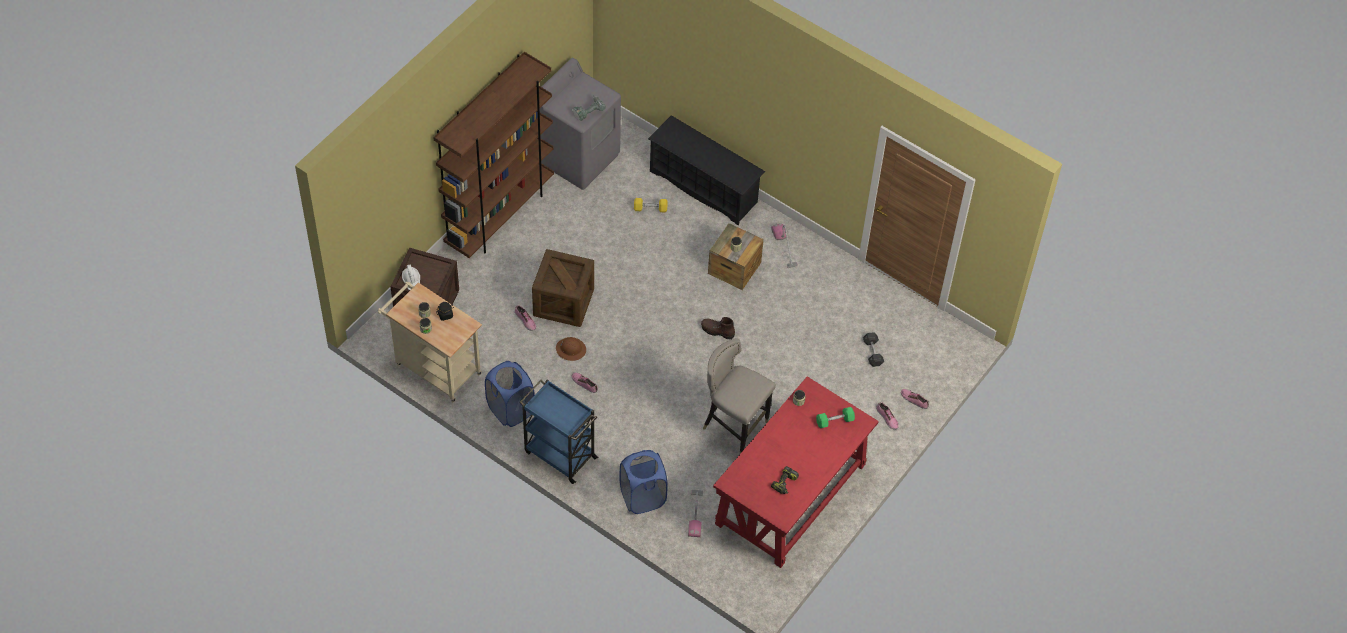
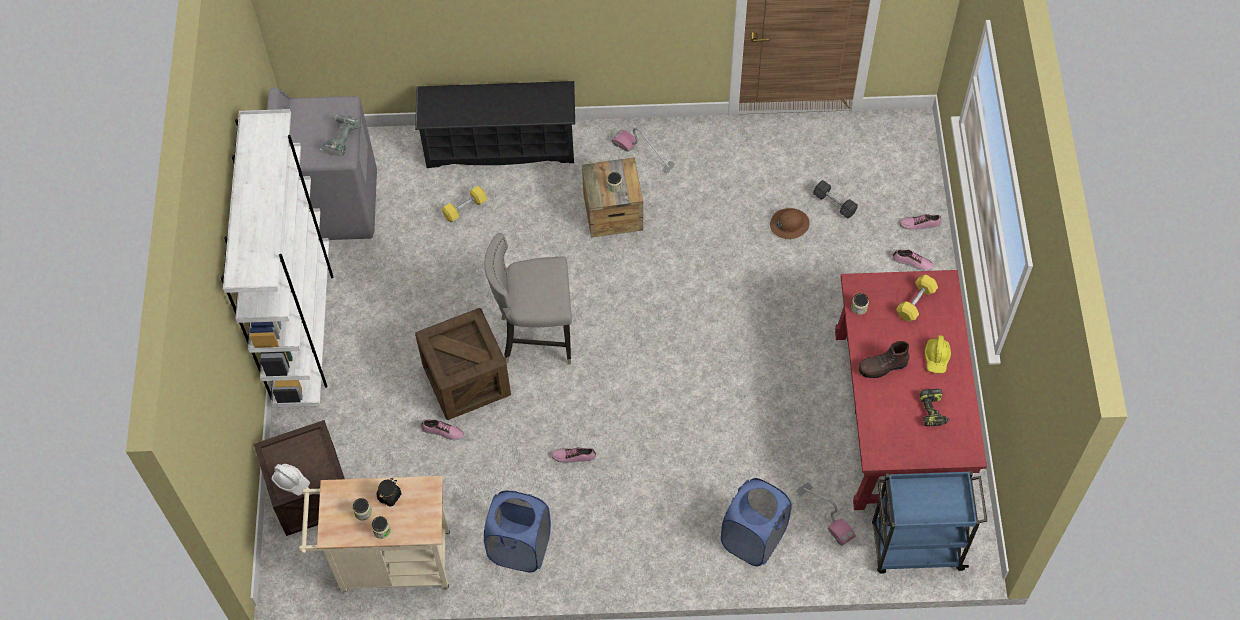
camera: 35 degrees left, 5 degrees up
brown bookcase [433,52,554,258] -> white bookcase [220,109,334,408]
blue cart [520,379,599,484] -> blue cart moved to [872,471,987,574]
brown hard hat [556,337,586,361] -> brown hard hat moved to [770,208,810,239]
brown boot [701,317,735,339] -> brown boot moved to [859,341,909,378]
grey stool [703,338,776,454] -> grey stool moved to [484,233,572,364]
green dumbbell [816,407,855,428] -> yellow dumbbell [896,274,938,322]
none -> yellow hard hat [925,335,951,374]

